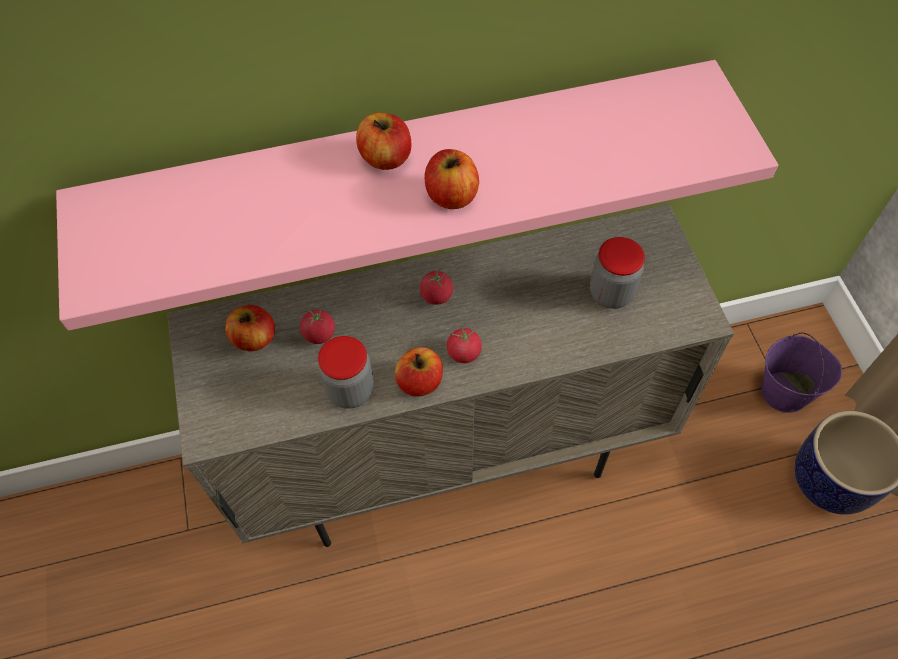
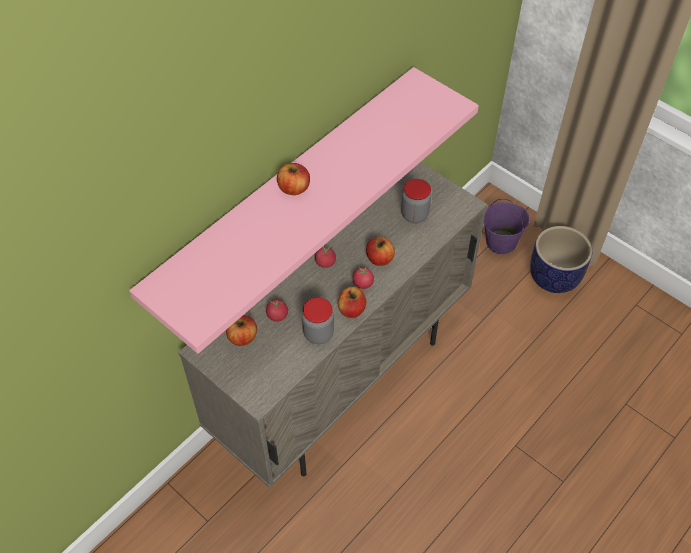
camera: 35 degrees left, 5 degrees down
apple [425,149,479,209] -> apple moved to [366,237,395,266]

